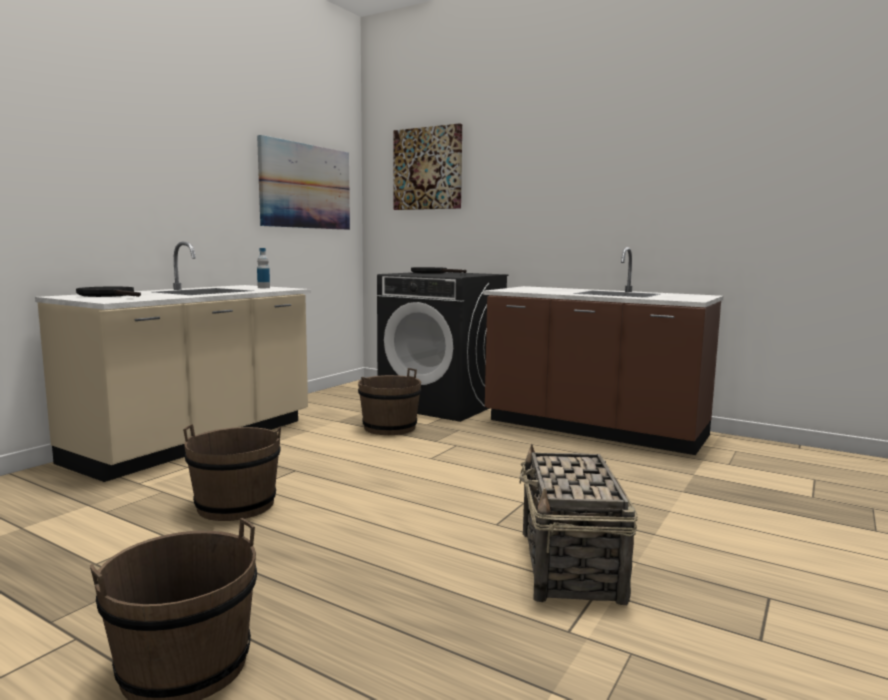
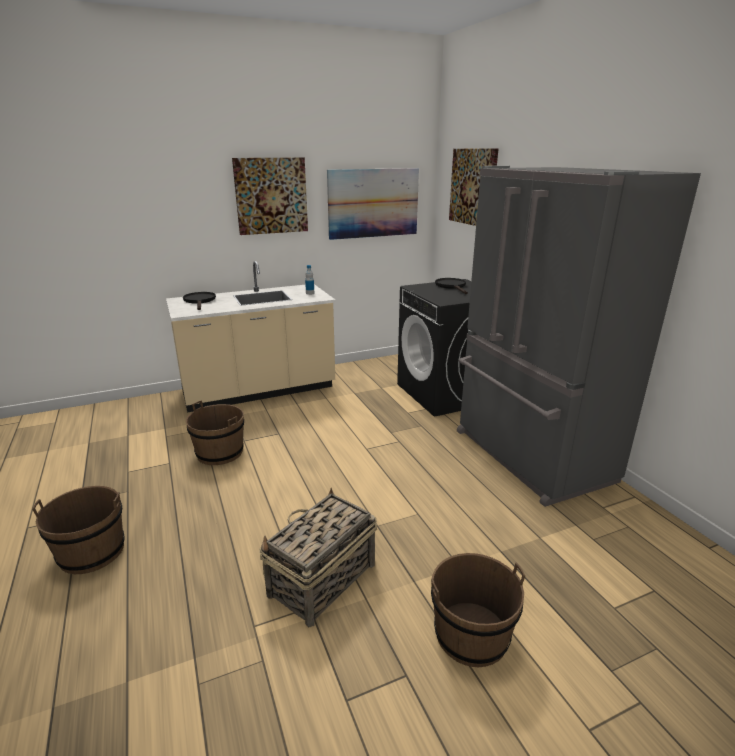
camera: 35 degrees right, 15 degrees up
brown bucket [358,368,421,435] -> brown bucket moved to [431,553,525,667]
brown counter [483,247,723,455] -> grey fridge [457,166,701,507]
none -> picture [232,157,308,235]

